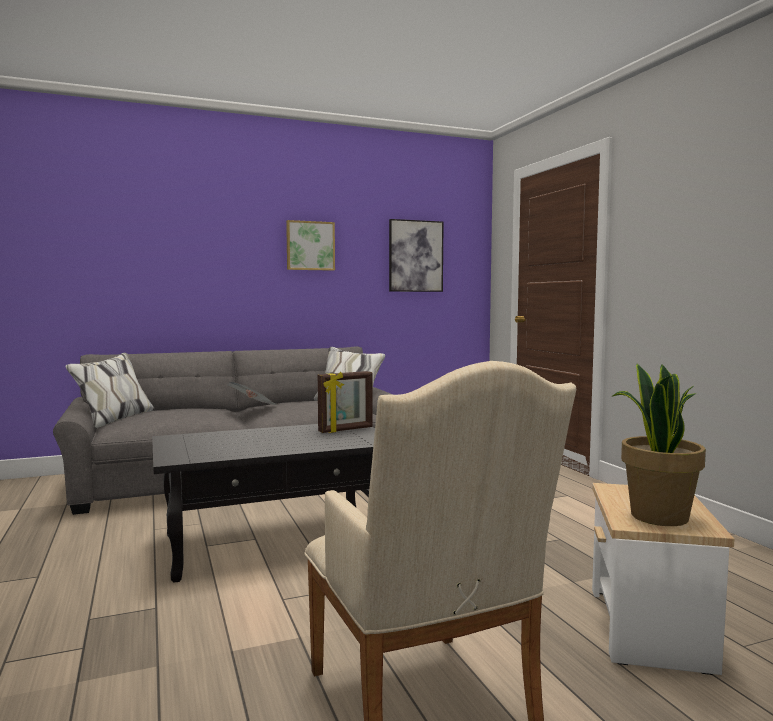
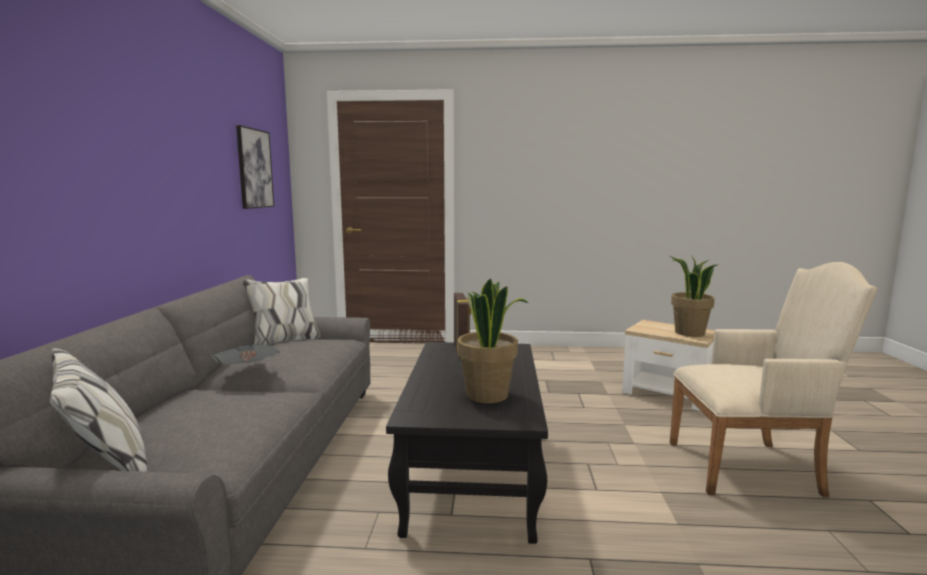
camera: 65 degrees left, 5 degrees up
picture [286,220,335,271] -> none
none -> potted plant [457,278,528,403]

